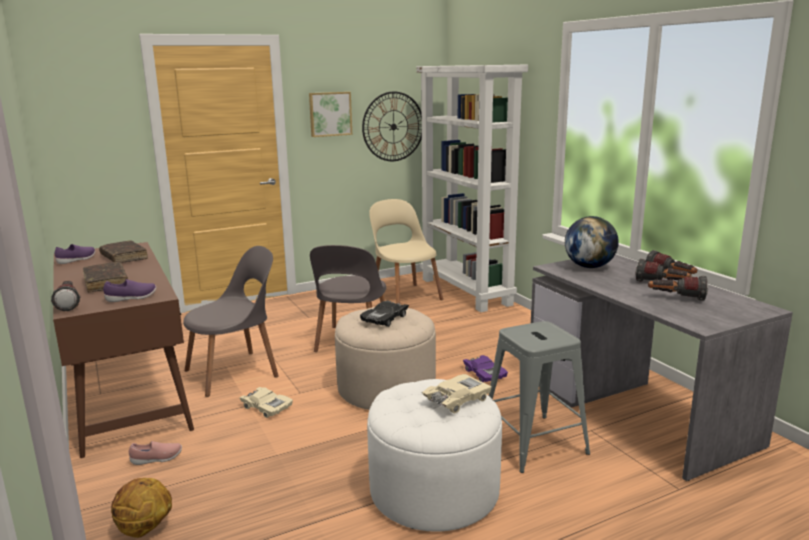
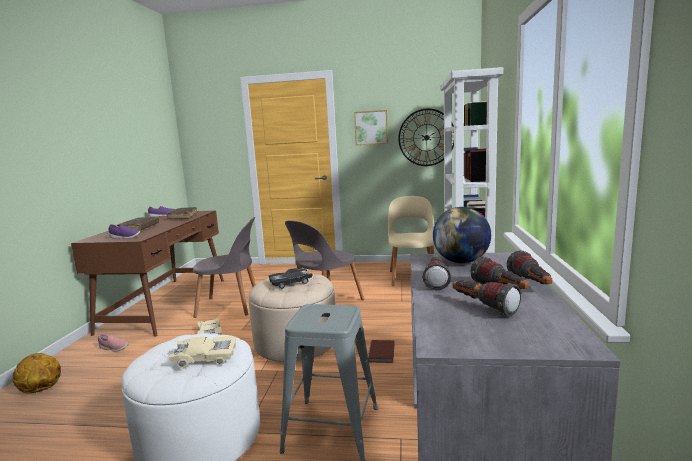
camera: 35 degrees right, 5 degrees down
flashlight [51,281,80,311] -> flashlight moved to [422,257,452,290]
purple toy car [463,355,508,382] -> brown book [368,340,395,363]

